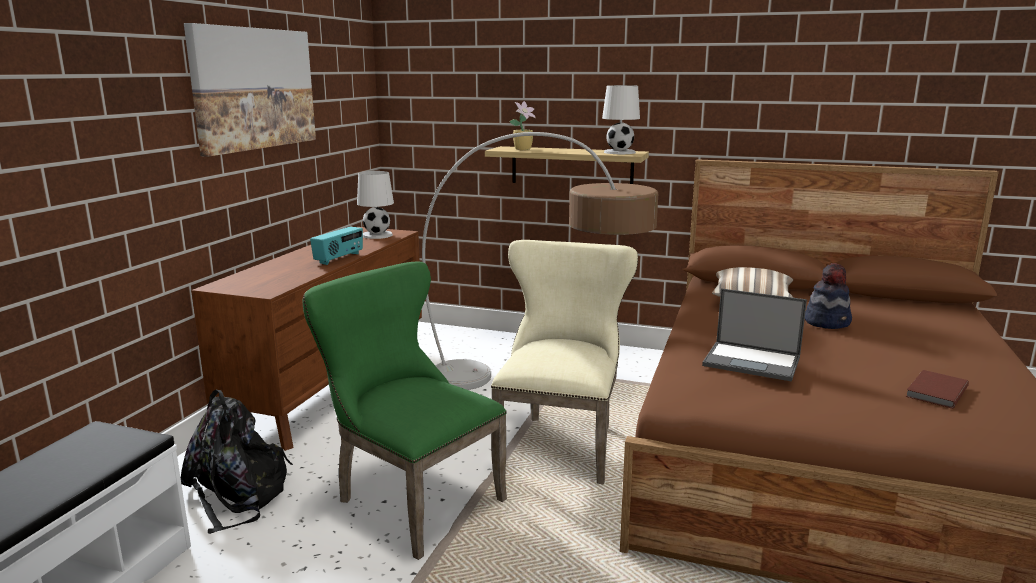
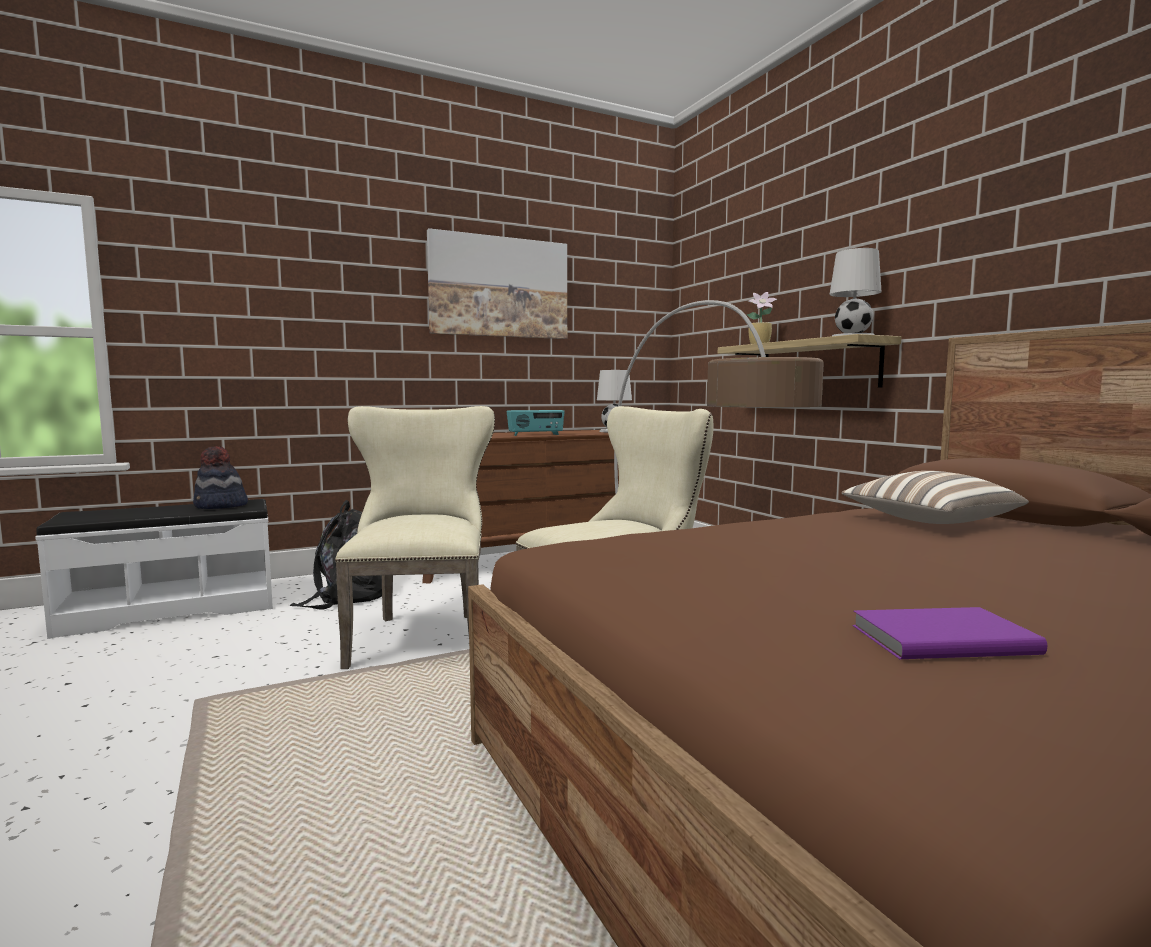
camera: 45 degrees right, 10 degrees down
green chair [303,262,507,560] -> beige chair [335,406,495,669]
laptop [702,288,807,382] -> none
hat [805,263,852,329] -> hat moved to [193,446,248,509]
brown book [906,370,969,409] -> purple book [852,607,1047,659]

